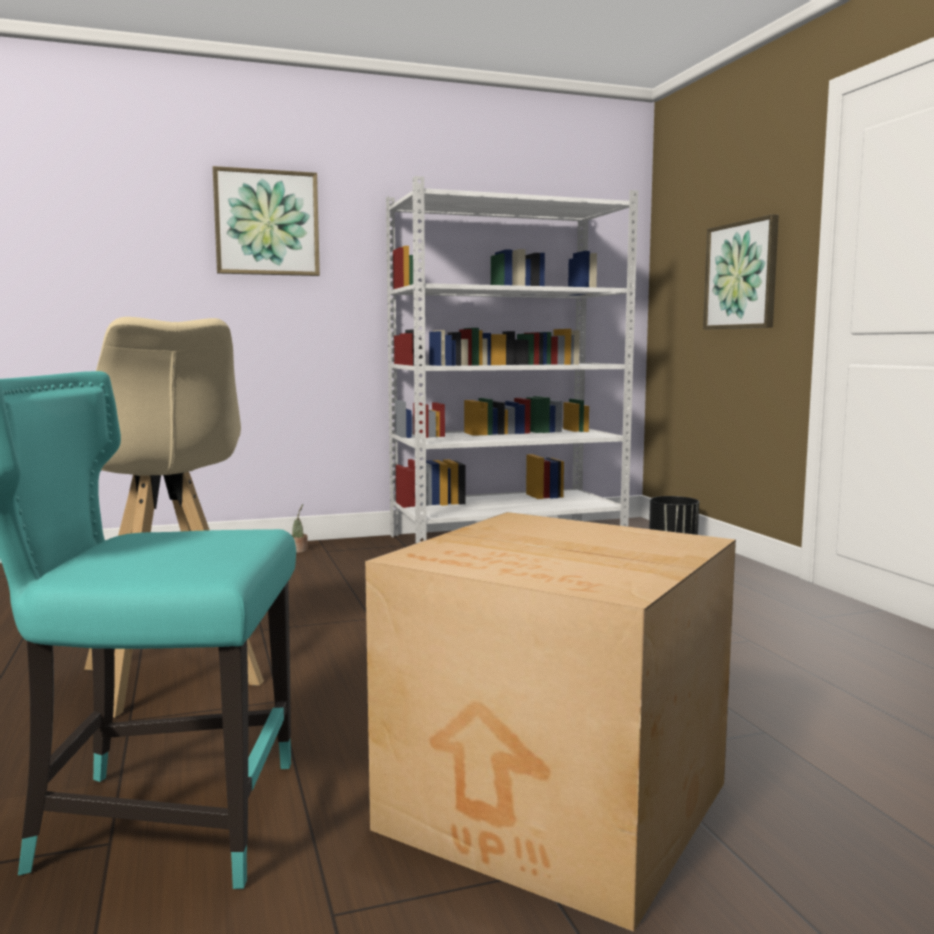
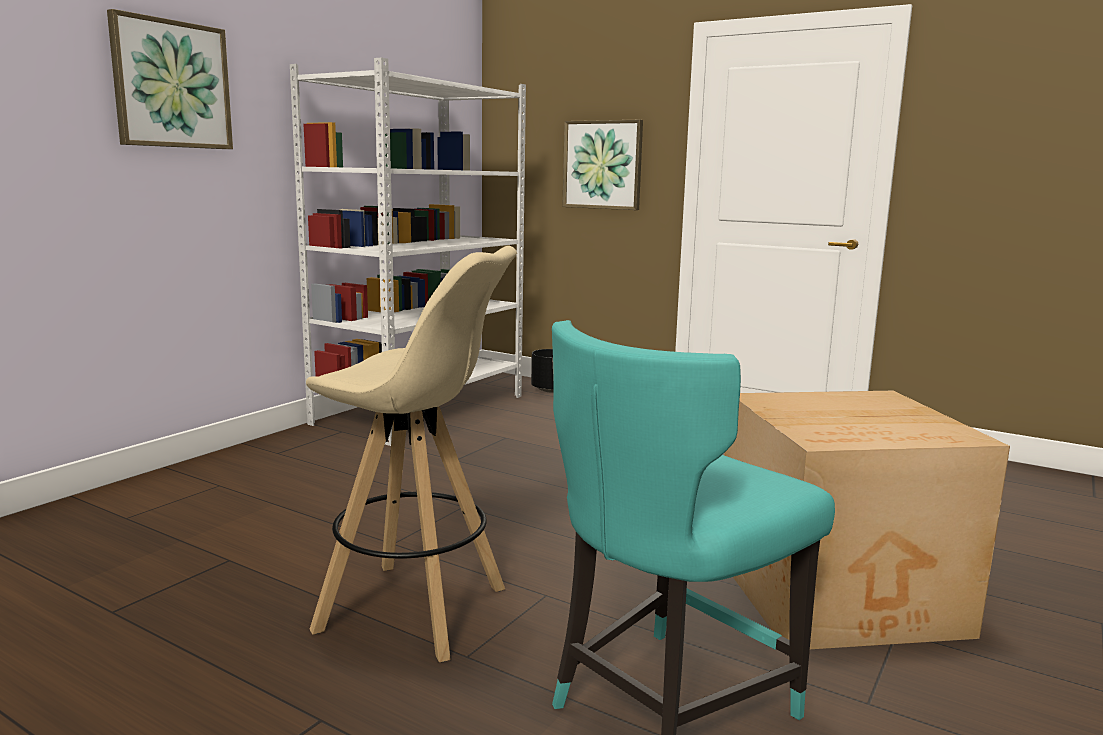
camera: 40 degrees left, 5 degrees up
potted plant [292,504,308,553] -> none

